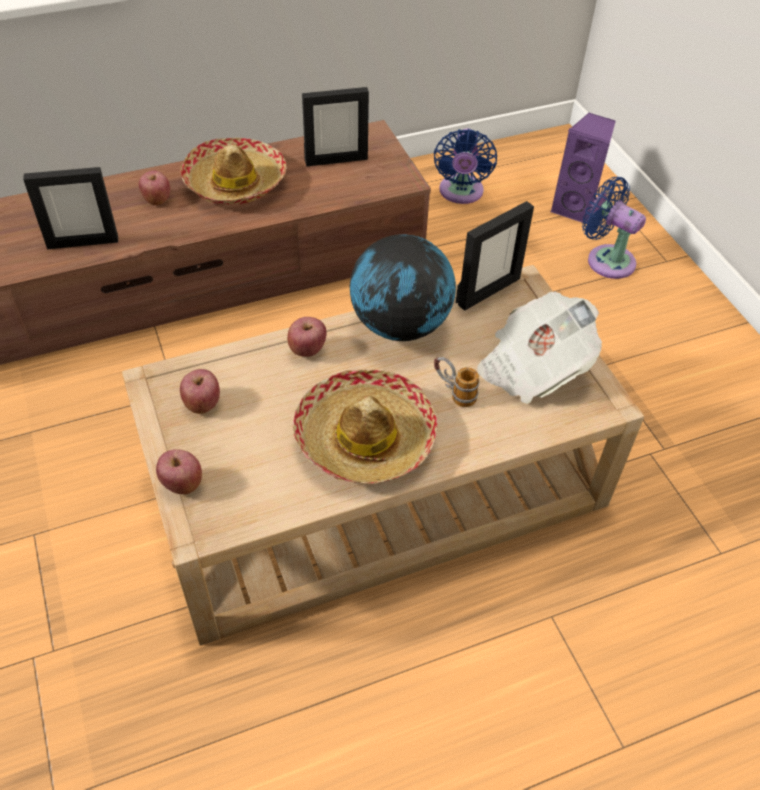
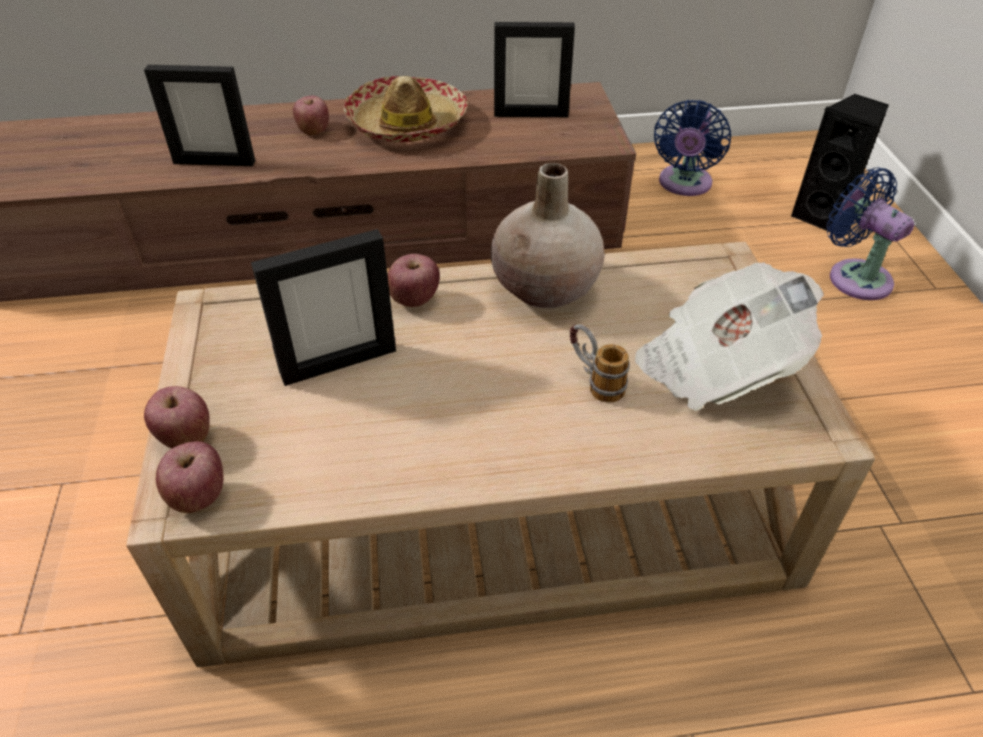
camera: 15 degrees right, 5 degrees down
apple [180,369,220,414] -> apple moved to [156,441,223,513]
hat [293,369,437,484] -> none
globe [350,234,456,341] -> beige vase [491,163,604,308]
picture frame [456,201,534,311] -> picture frame moved to [251,229,396,386]
purple speaker [551,113,616,223] -> black speaker [791,93,889,232]

